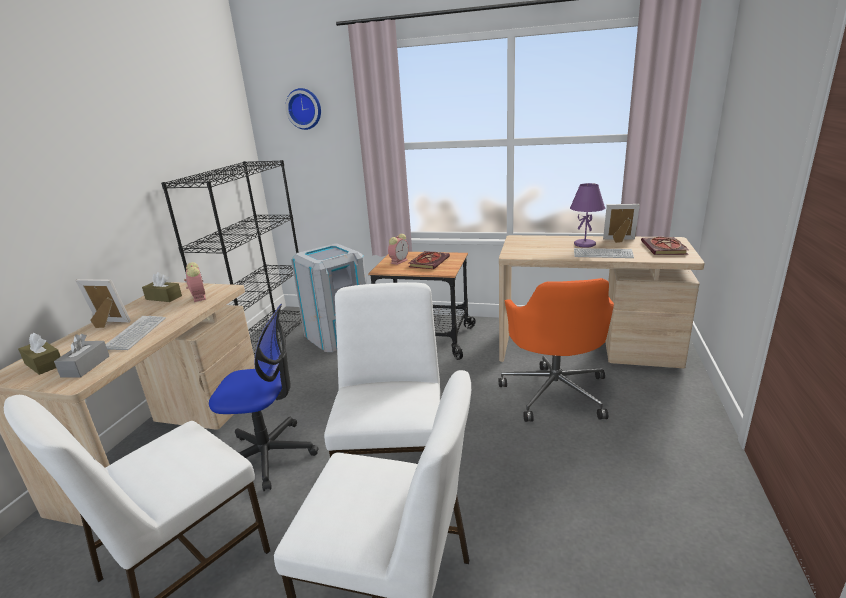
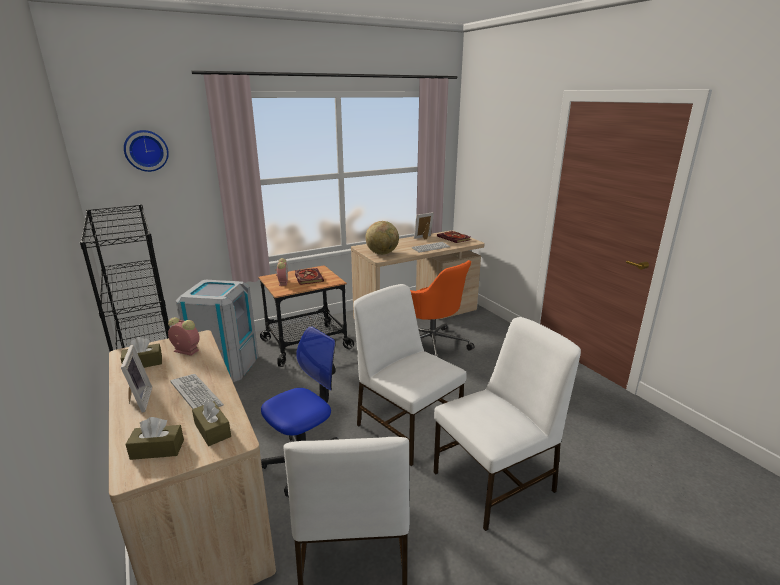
camera: 45 degrees left, 0 degrees up
grey tissue box [54,334,109,378] -> brown tissue box [192,399,231,446]
picture frame [75,279,131,328] -> picture frame turned 105 degrees clockwise [121,345,152,413]
purple table lamp [570,183,605,248] -> none
none -> globe [366,221,399,255]

